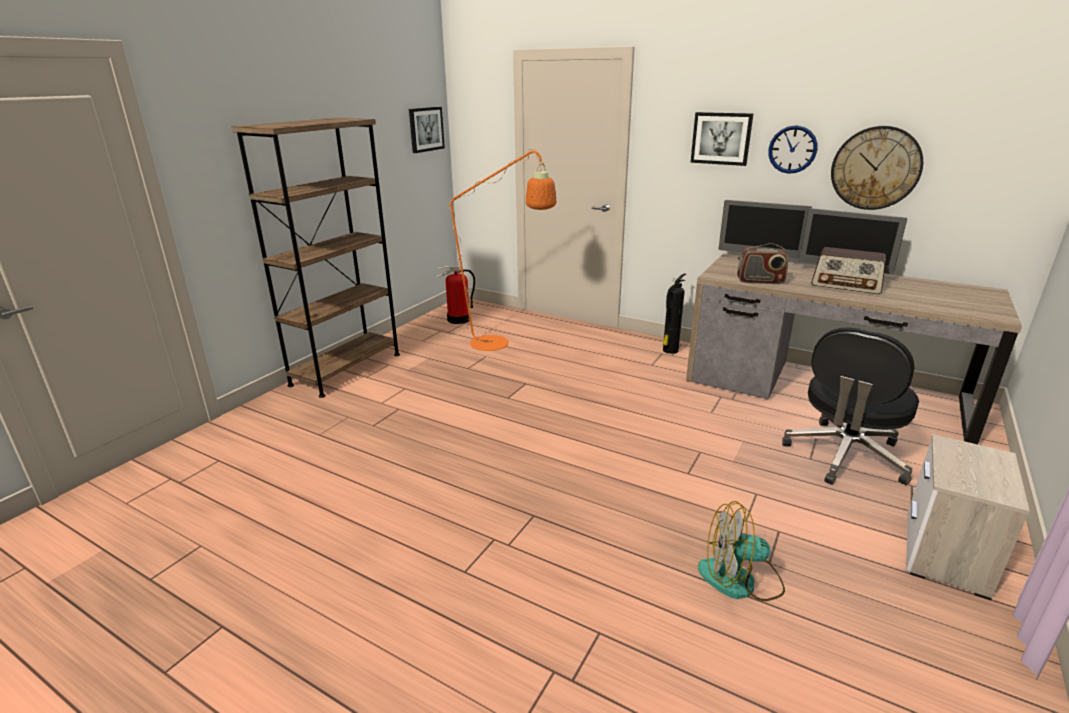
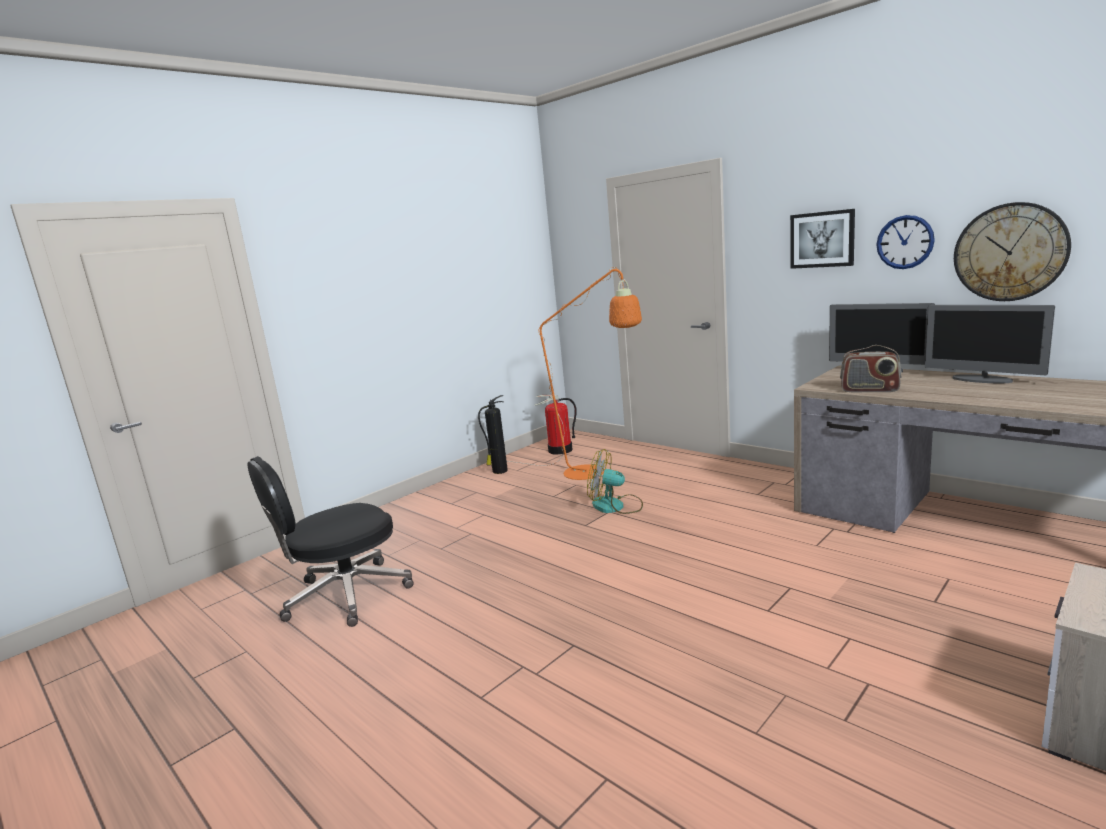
camera: 15 degrees right, 10 degrees down
brown bookcase [232,118,400,398] -> none
picture [409,107,445,153] -> none
fire extinguisher [662,273,686,354] -> fire extinguisher moved to [478,395,508,474]
fan [698,501,785,601] -> fan moved to [587,449,643,514]
black office chair [782,327,919,485] -> black office chair moved to [247,456,414,627]
radio [811,247,886,294] -> none

